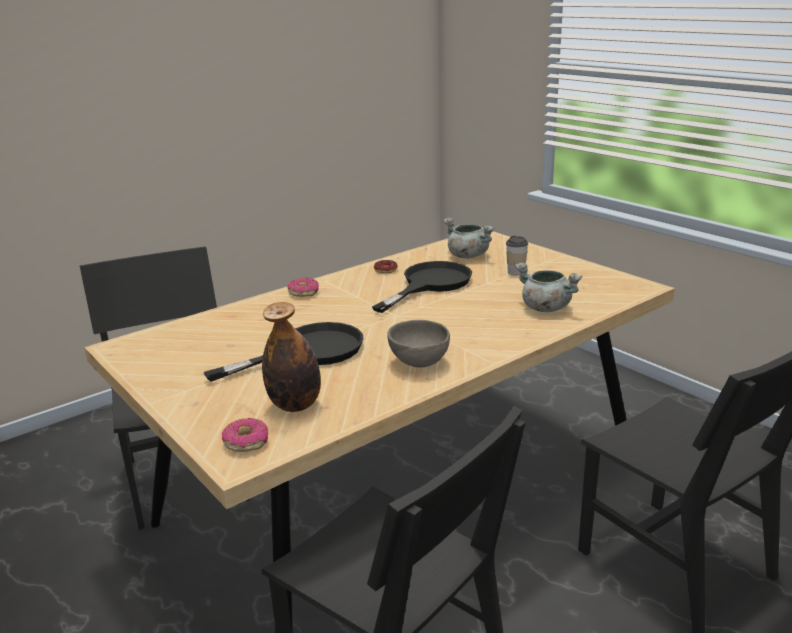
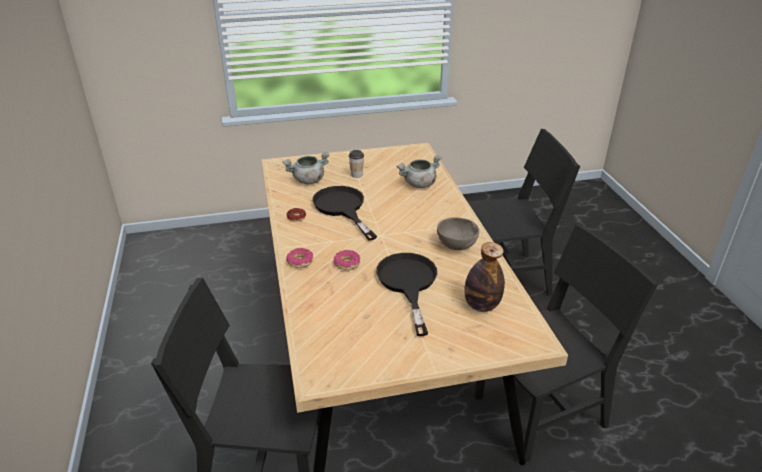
camera: 65 degrees left, 10 degrees up
donut [222,418,268,452] -> donut moved to [334,250,360,270]

